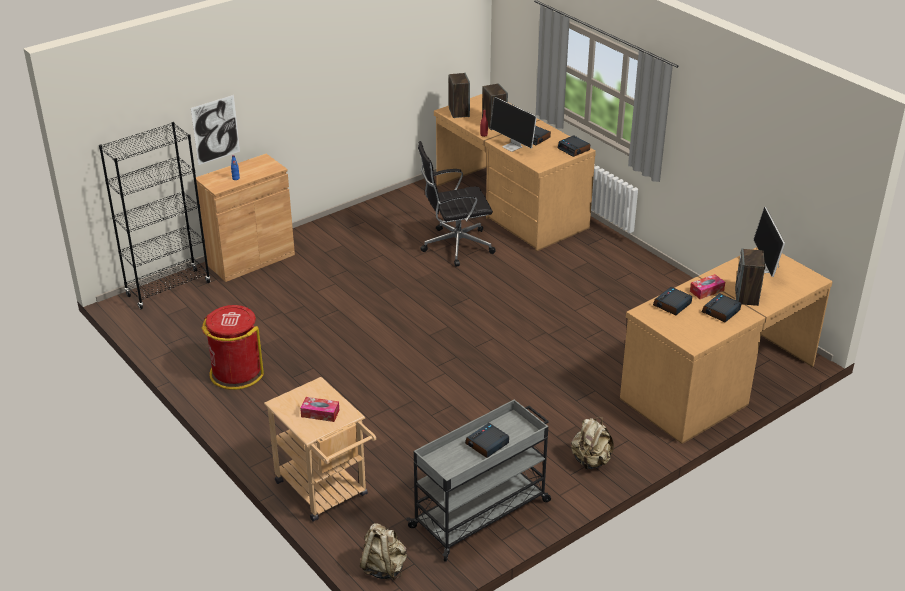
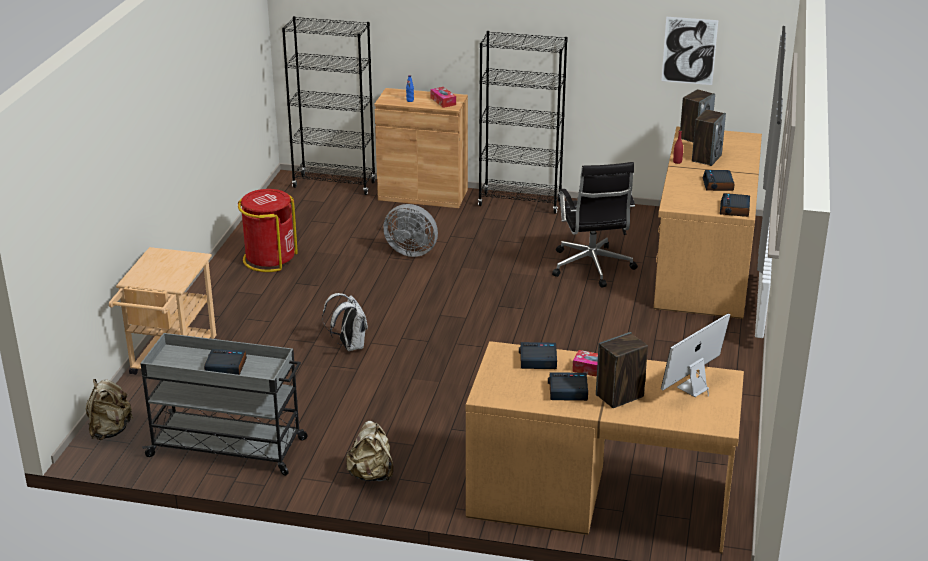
camera: 50 degrees right, 5 degrees down
picture [191,95,240,165] -> picture moved to [661,17,718,85]
tissue box [300,397,339,422] -> tissue box moved to [430,87,456,108]
black office chair [418,141,495,266] -> black office chair turned 135 degrees counterclockwise [552,162,638,288]
monitor [490,97,537,152] -> none
none -> white backpack [322,293,368,351]
none -> grey fan [383,204,438,257]
none -> black bookcase [478,31,568,214]

